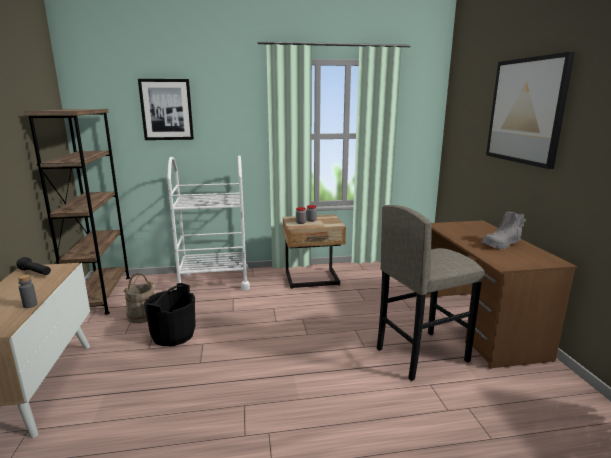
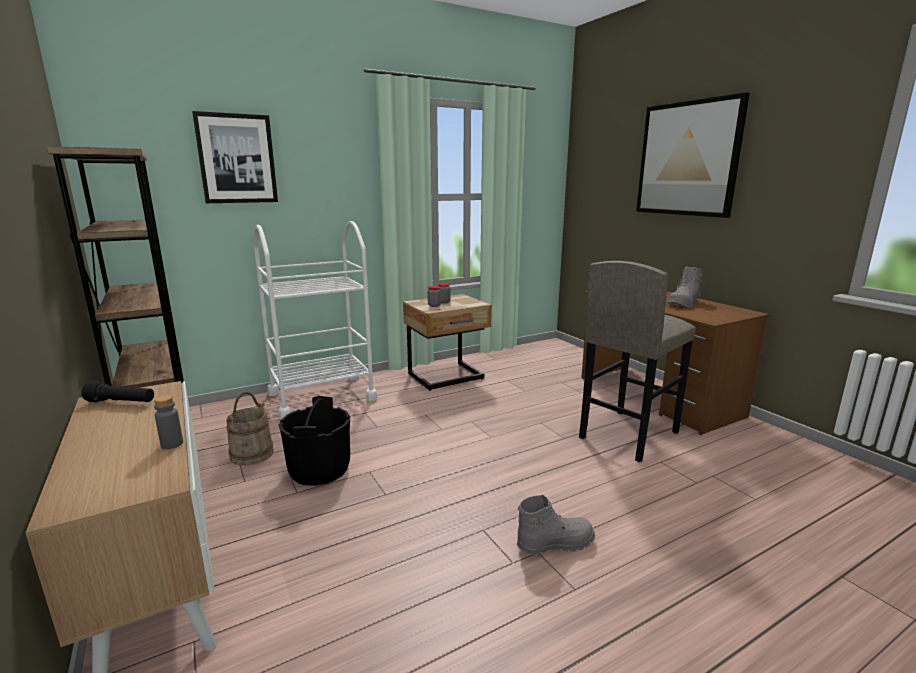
camera: 20 degrees left, 0 degrees up
none -> grey boot [517,494,595,555]

